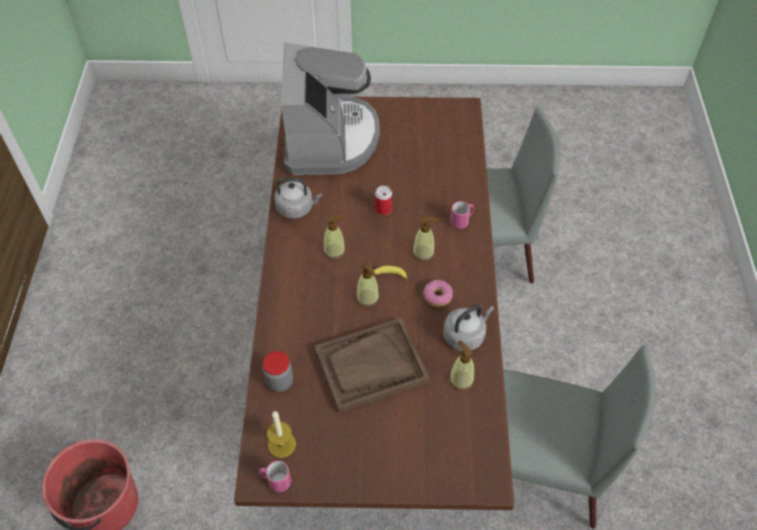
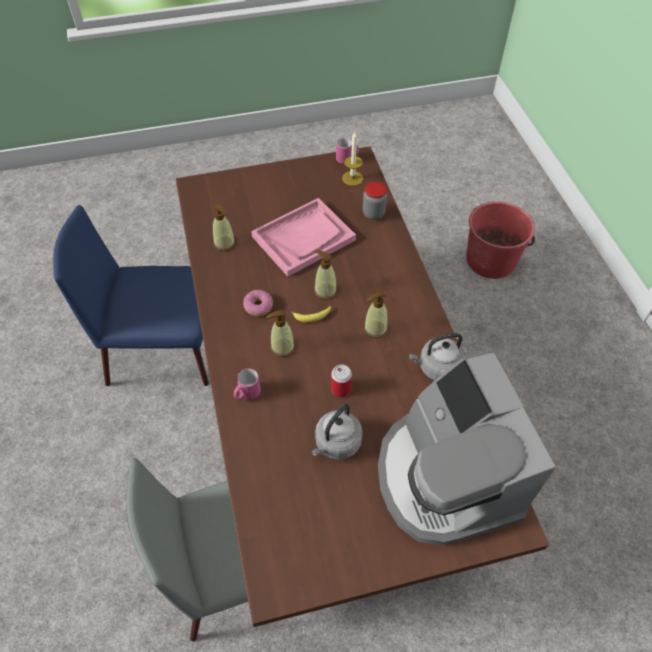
camera: 165 degrees right, 0 degrees up
brown tray [314,318,429,413] -> pink tray [251,198,356,277]
grey kettle [443,304,494,351] -> grey kettle moved to [311,404,363,460]
grey chair [503,345,656,529] -> blue chair [53,205,209,386]

